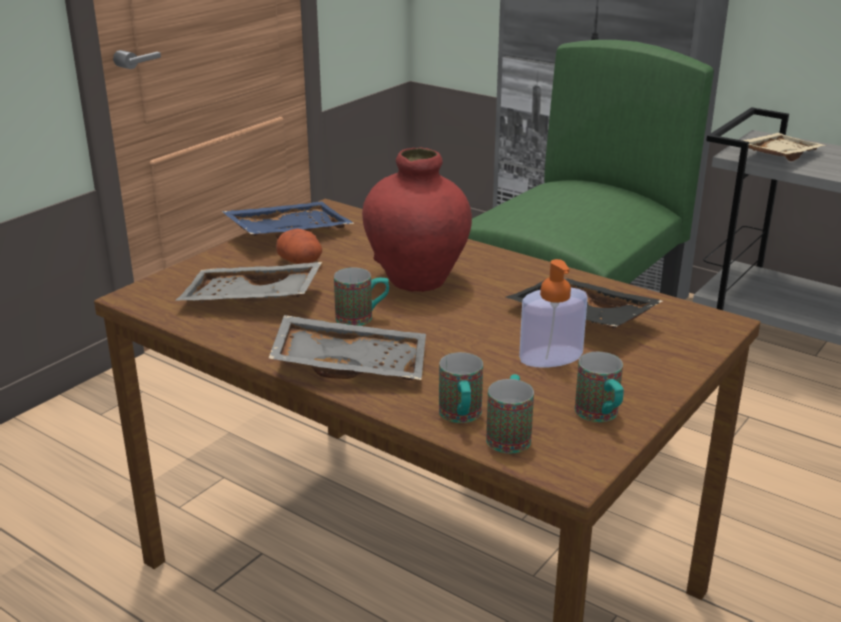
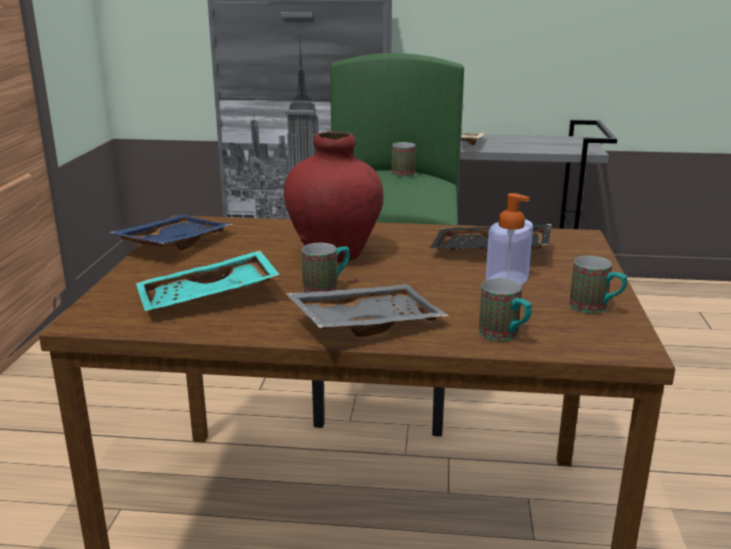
camera: 30 degrees left, 5 degrees down
grey tray [175,262,322,303] -> turquoise tray [136,250,280,311]
potato [276,228,322,264] -> none
mug [486,374,534,453] -> mug moved to [392,142,416,177]

